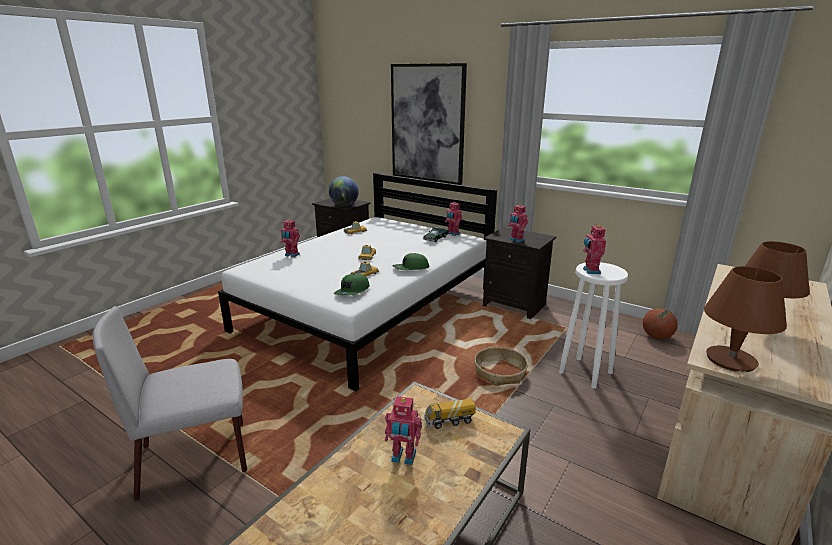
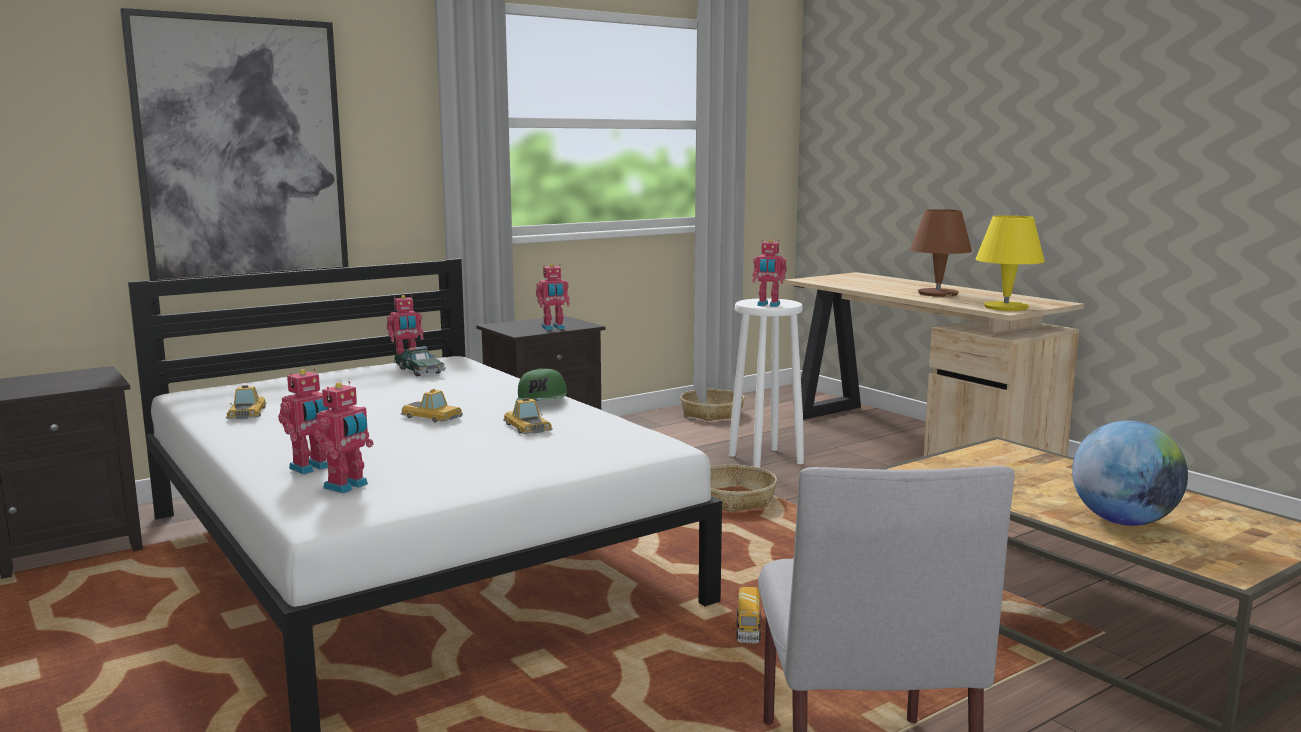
camera: 70 degrees left, 10 degrees down
globe [329,176,359,206] -> globe moved to [1072,421,1188,526]
green cap [334,274,370,296] -> none
toy robot [385,396,422,465] -> toy robot moved to [314,381,374,493]
toy truck [425,398,476,429] -> toy truck moved to [736,587,761,644]
basketball [643,308,678,339] -> basket [680,389,745,421]
brown table lamp [704,266,787,372] -> yellow table lamp [975,215,1045,311]

